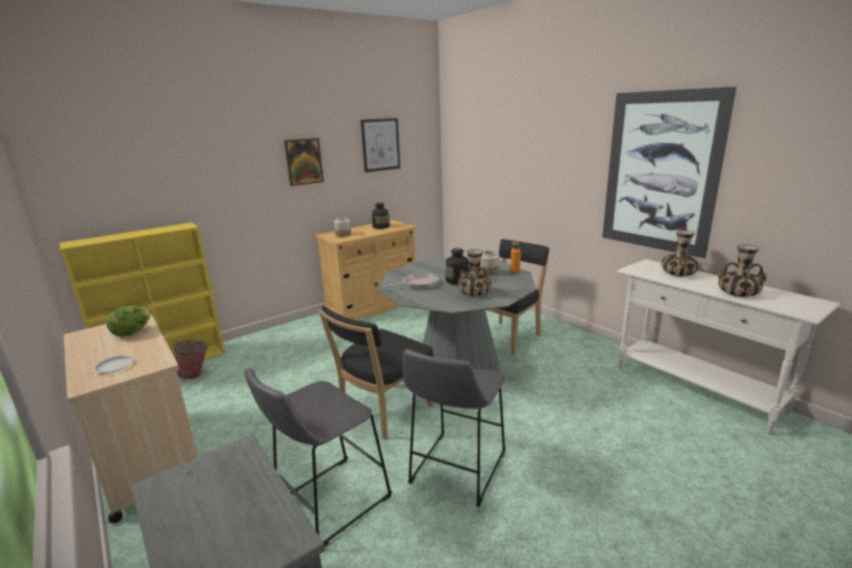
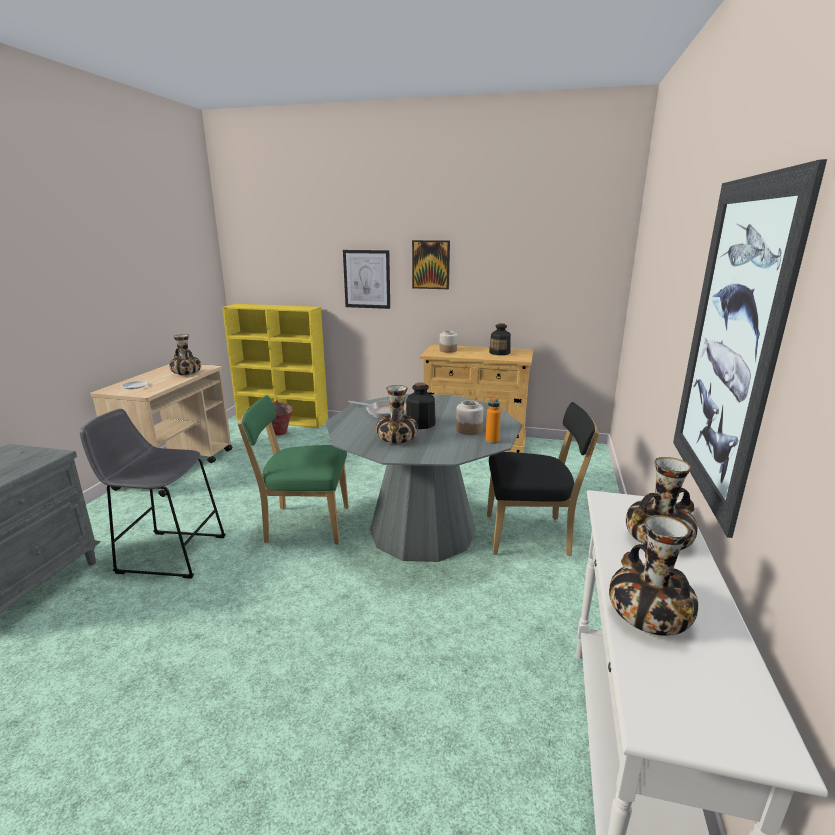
camera: 50 degrees right, 0 degrees up
lettuce [106,305,151,337] -> vase [169,334,201,375]
black chair [319,306,433,439] -> green chair [237,395,349,544]
picture [361,118,400,172] -> picture moved to [343,250,390,309]
grey stool [403,349,505,507] -> none

